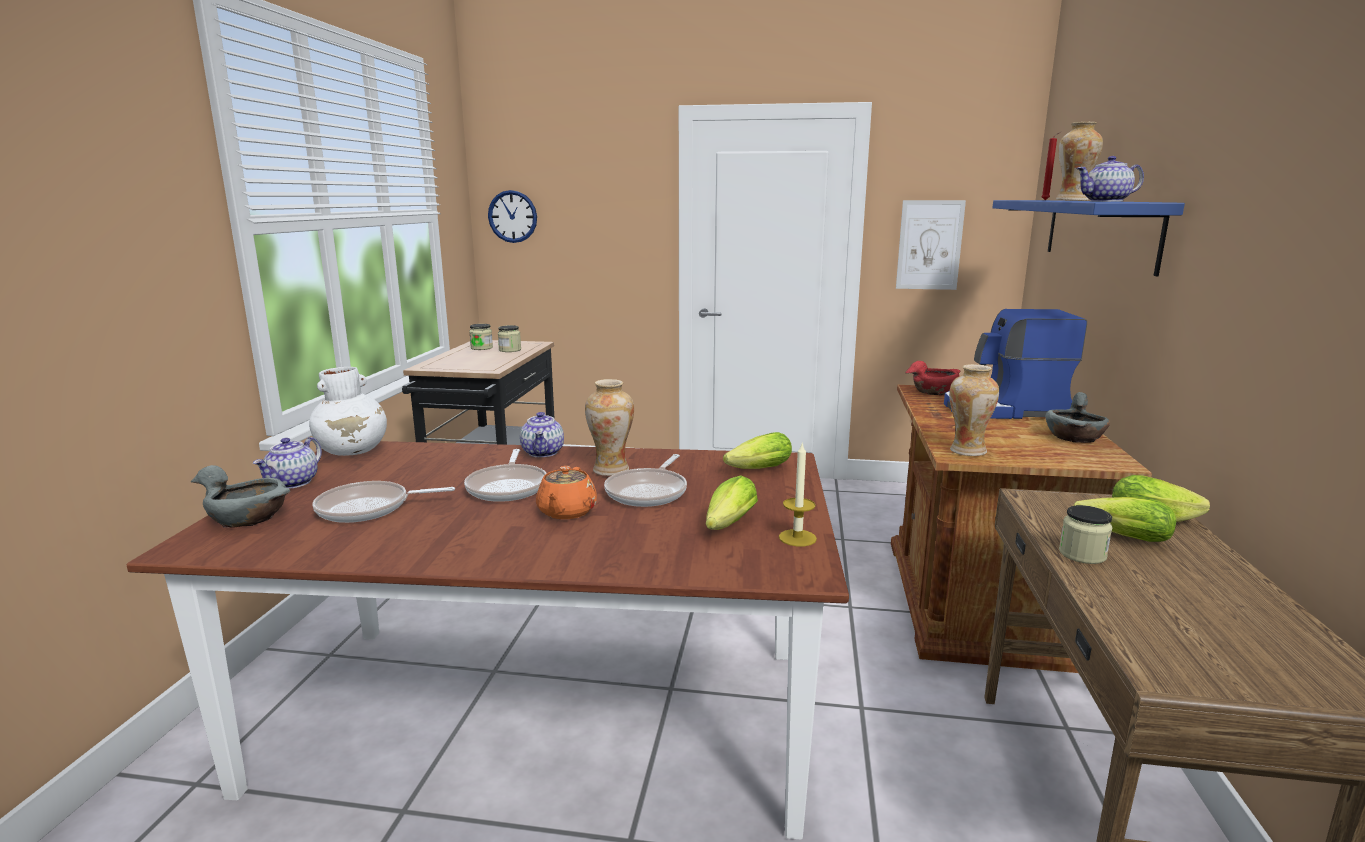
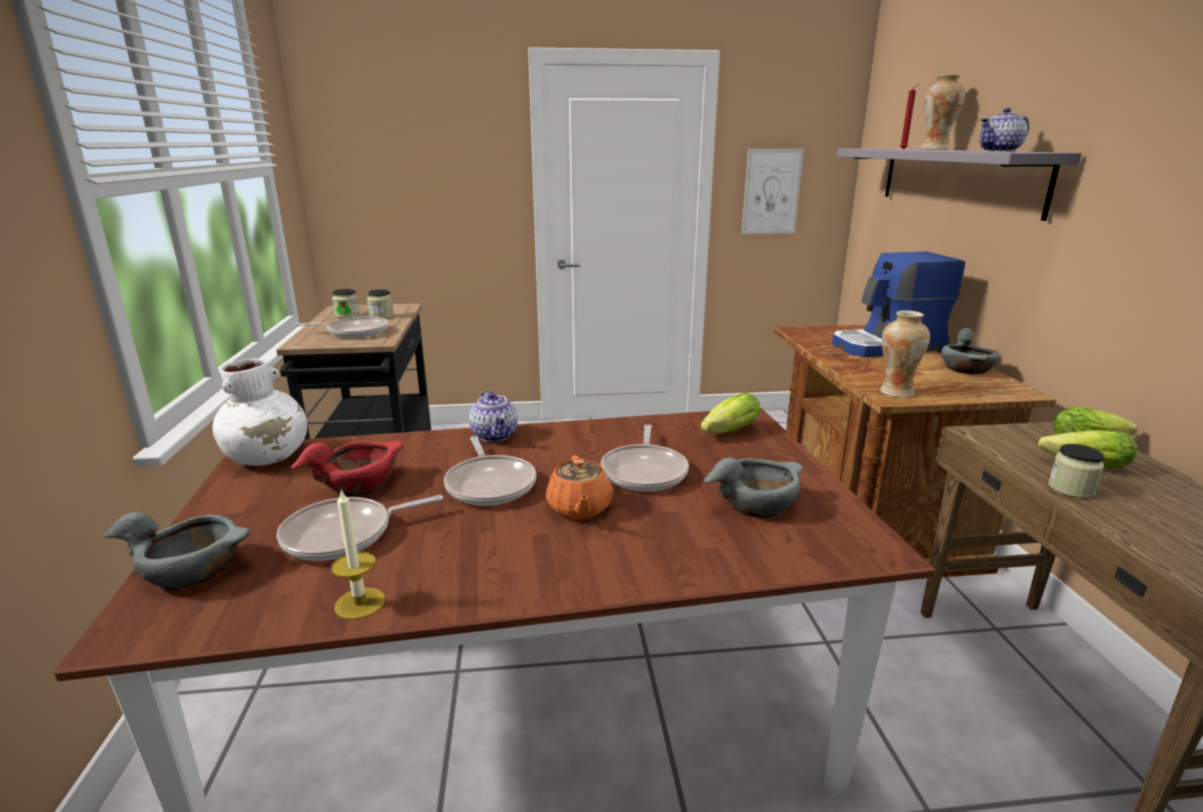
camera: 15 degrees left, 5 degrees up
teapot [253,437,322,489] -> none
wall clock [488,190,537,243] -> none
vase [585,379,634,476] -> none
lettuce [705,475,758,530] -> grey bowl [703,458,803,518]
candle [779,444,817,547] -> candle moved to [331,489,385,620]
red bowl [905,361,960,395] -> red bowl moved to [291,441,404,496]
blue shelf [992,200,1185,276] -> grey shelf [837,149,1082,221]
none -> frying pan [294,316,388,338]

